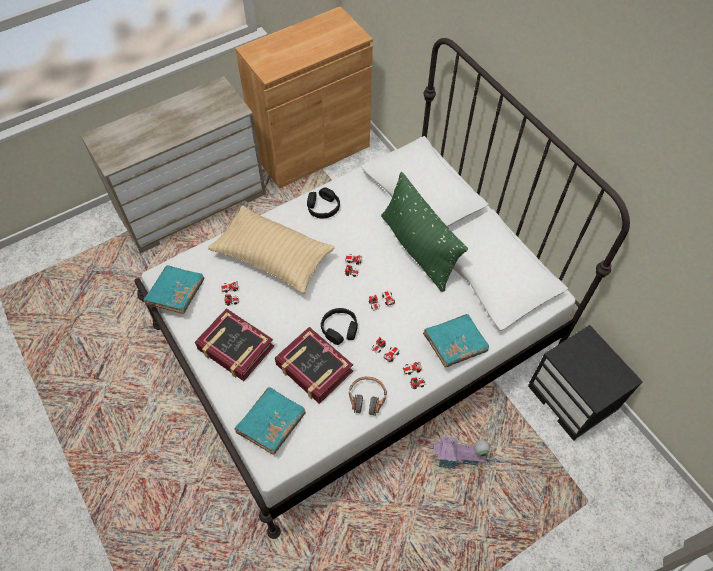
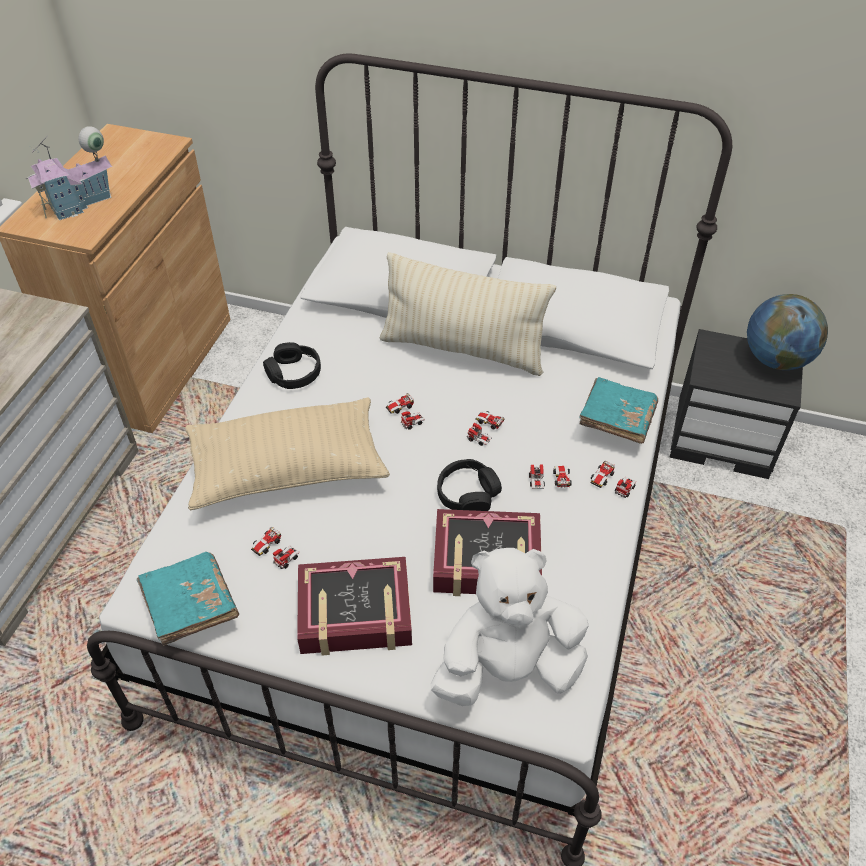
camera: 40 degrees left, 10 degrees down
turquoise book [234,387,306,455] -> white plush toy [430,548,588,706]
headphones [349,376,387,415] -> none
green pillow [381,172,468,292] -> beige pillow [379,252,556,376]
toy house [432,436,490,469] -> toy house moved to [26,126,112,220]
none -> globe [747,294,828,370]

